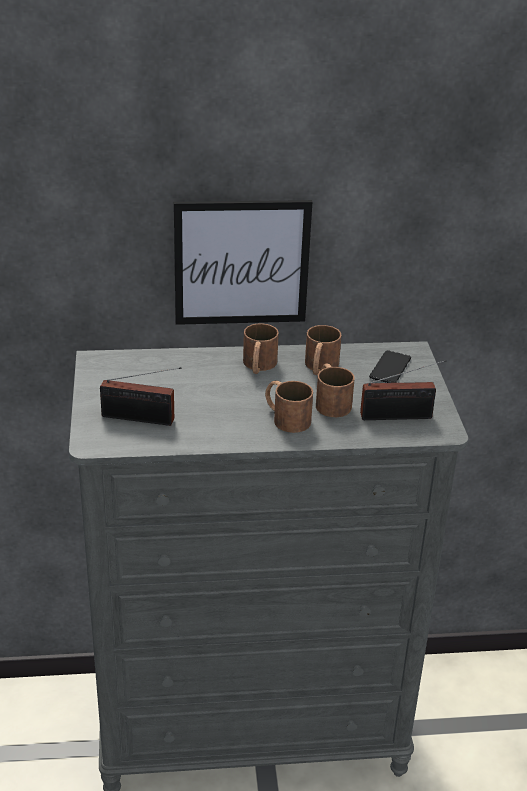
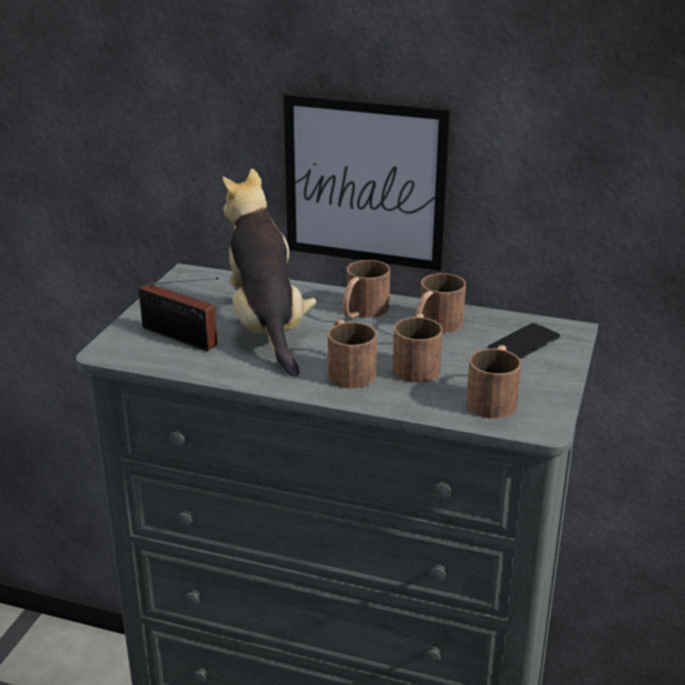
camera: 25 degrees right, 5 degrees down
radio [360,360,446,420] -> brown mug [466,345,521,419]
none -> plush toy [223,169,316,377]

